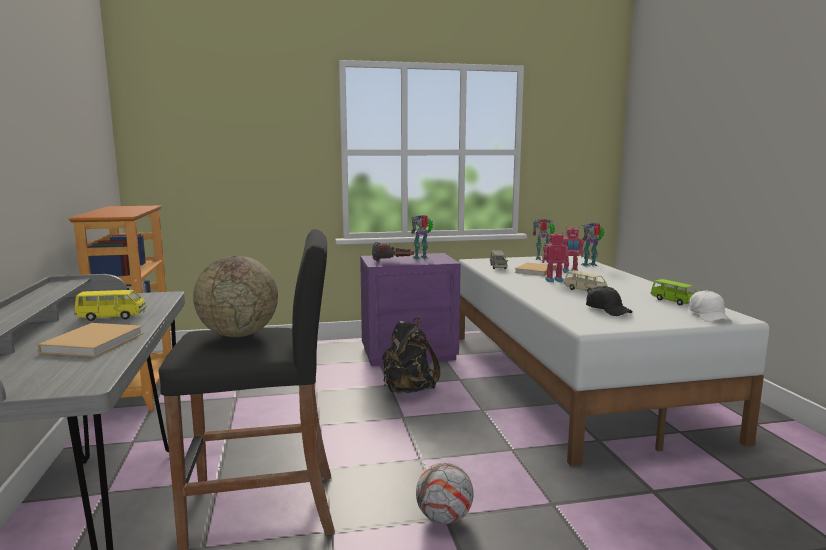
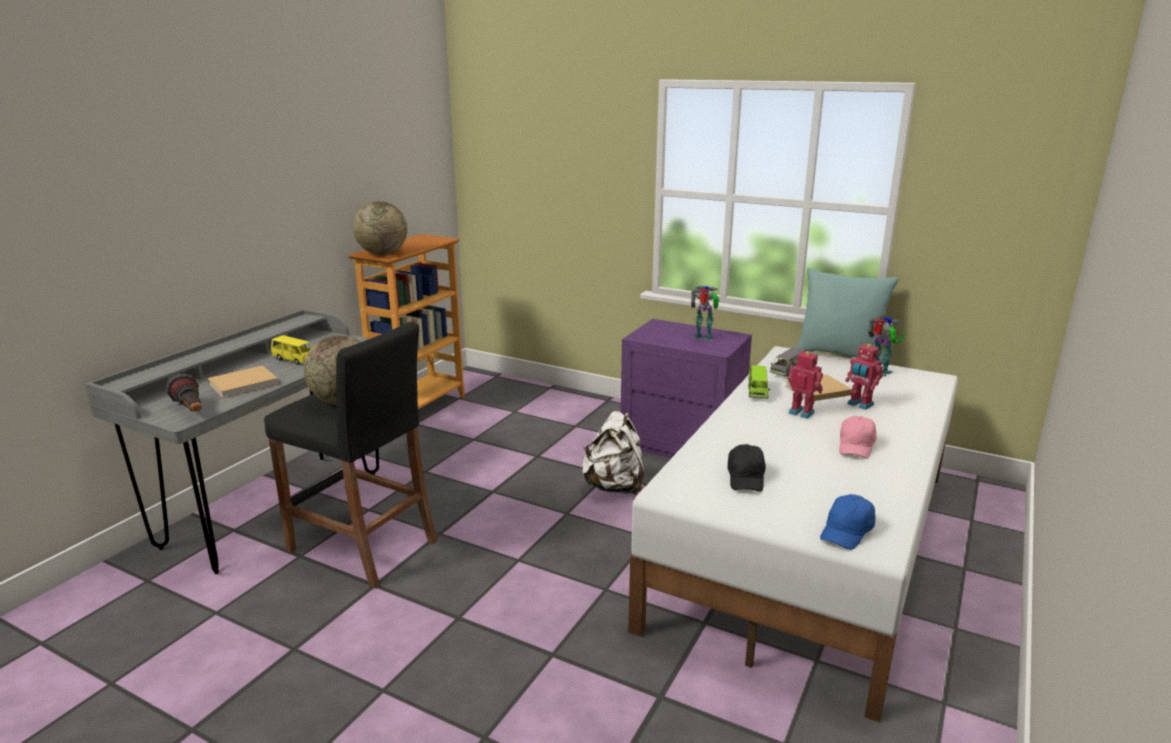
camera: 40 degrees right, 10 degrees up
flashlight [372,242,414,261] -> flashlight moved to [166,374,202,411]
black backpack [382,317,440,394] -> white backpack [582,411,644,495]
football [416,463,474,524] -> none
beige toy car [564,270,607,292] -> none
toy robot [580,223,605,267] -> none
green toy car [651,279,697,305] -> green toy car moved to [748,365,770,399]
white cap [688,291,731,322] -> blue cap [820,494,876,550]
none -> globe [353,201,408,255]
none -> turquoise pillow [796,268,899,365]
none -> pink cap [839,416,877,459]

